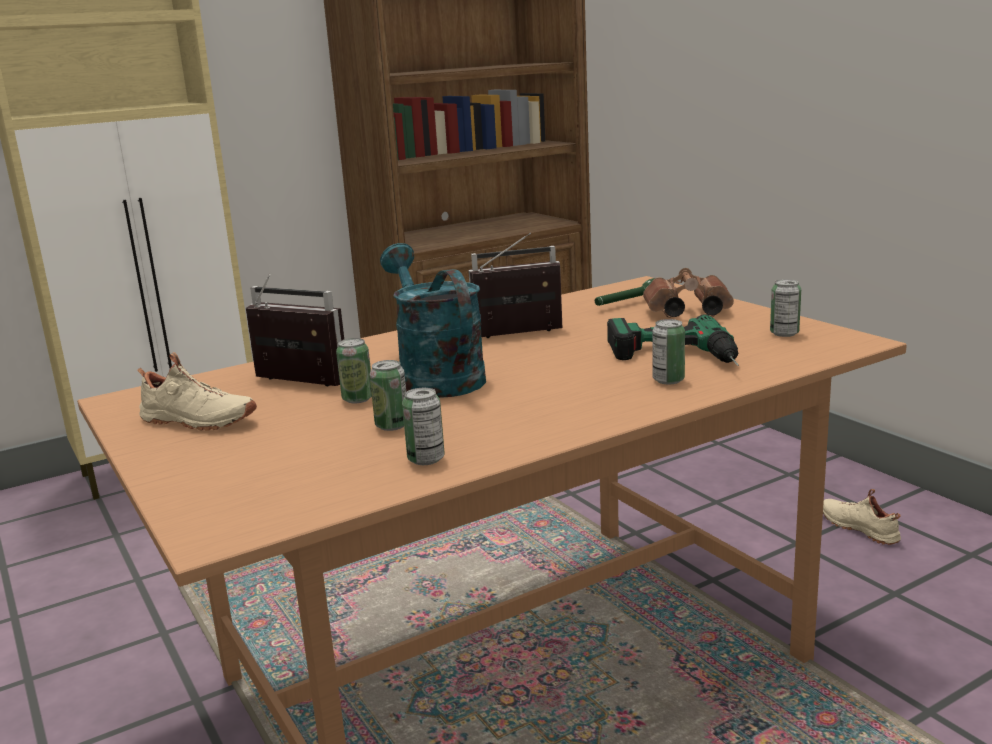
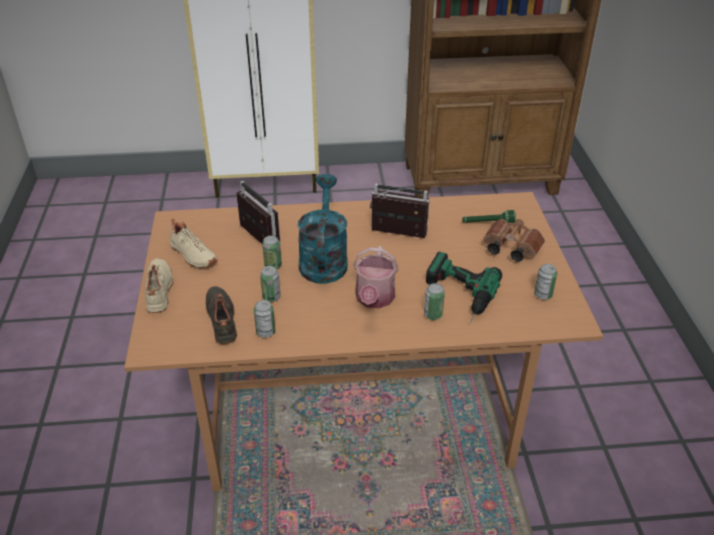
camera: 25 degrees right, 20 degrees up
beige shoe [823,489,901,545] -> beige shoe moved to [145,258,173,313]
none -> black shoe [206,286,237,344]
none -> watering can [353,246,399,308]

